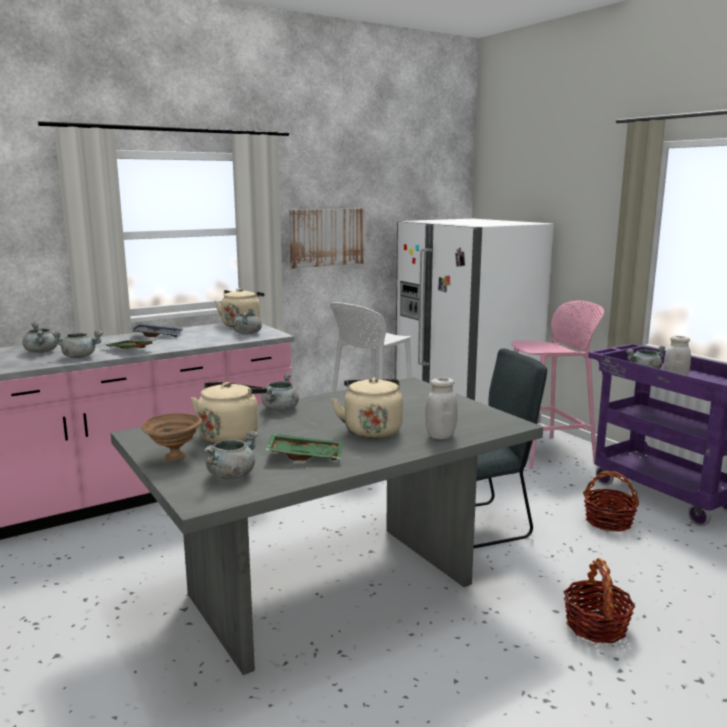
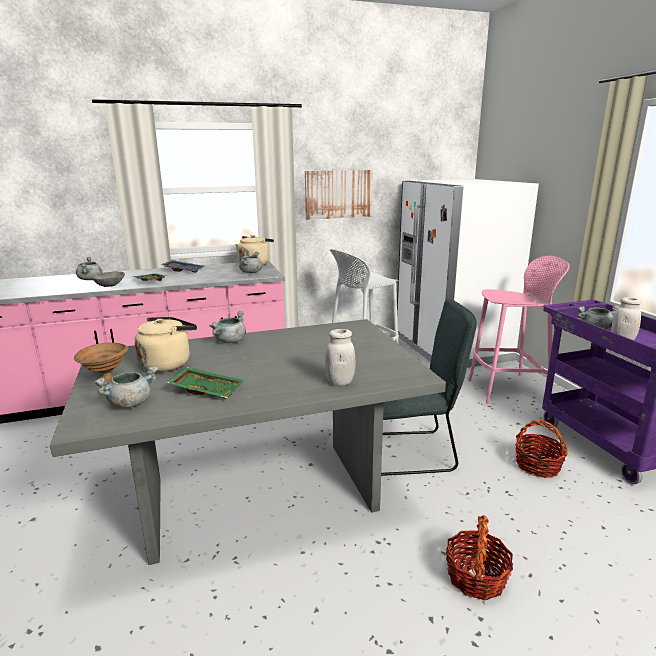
camera: 15 degrees right, 5 degrees up
grey cooking pot [51,330,103,358] -> grey bowl [92,271,125,287]
beige kettle [331,377,403,439] -> none

